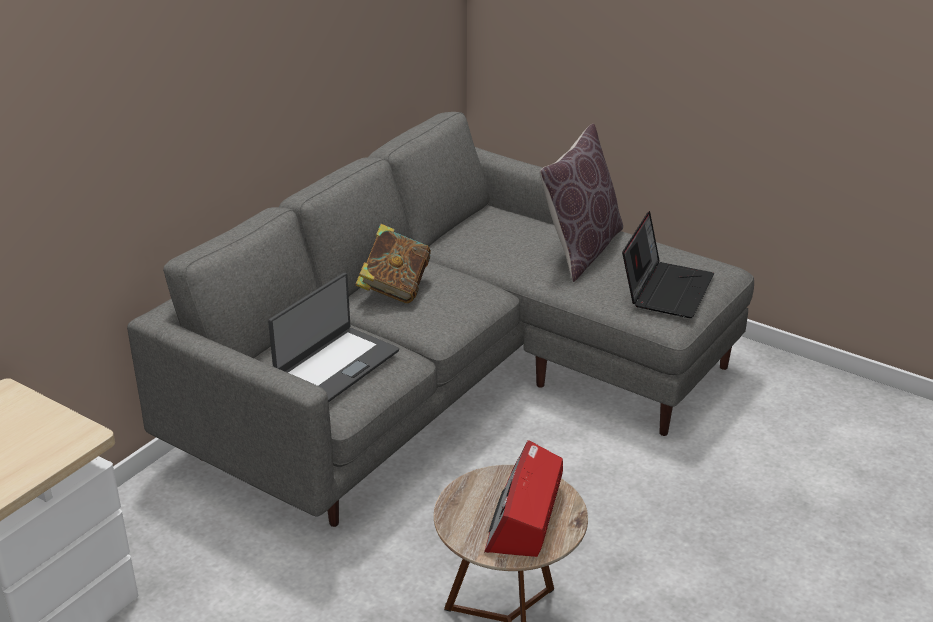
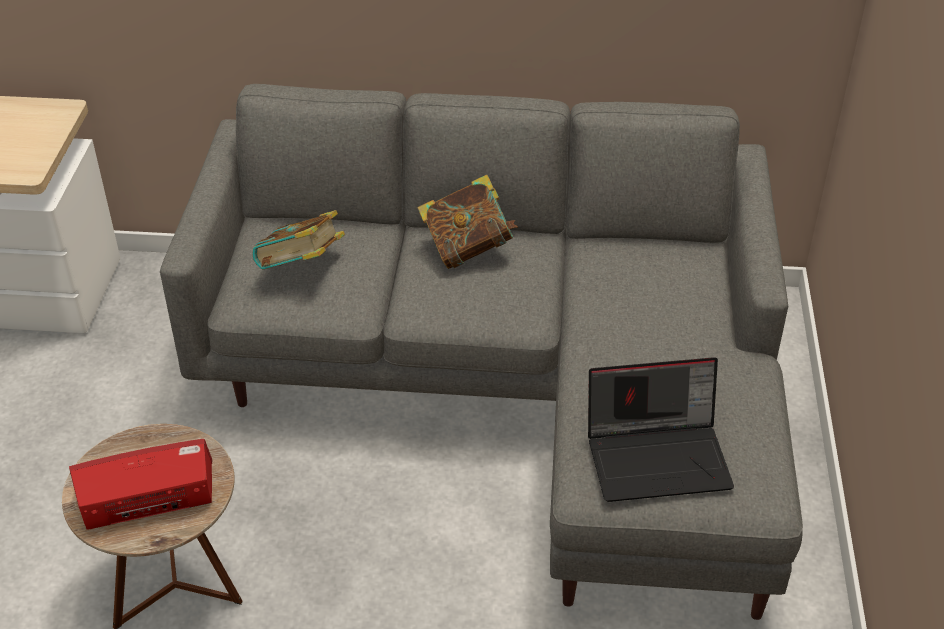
camera: 60 degrees right, 10 degrees up
laptop [268,273,399,402] -> book [252,210,345,270]
brown pillow [540,124,623,282] -> none

